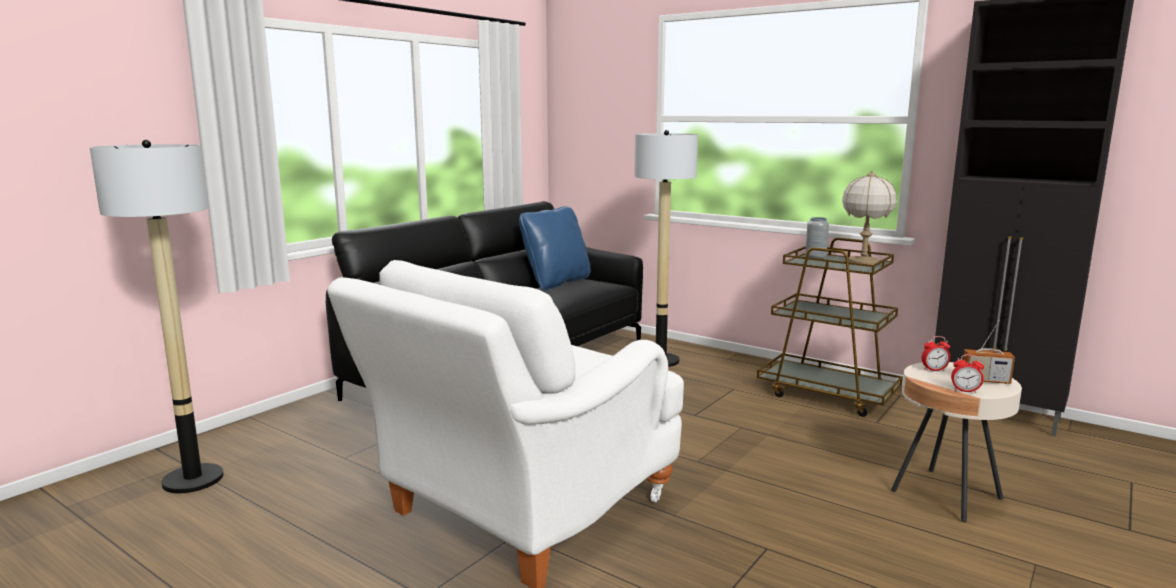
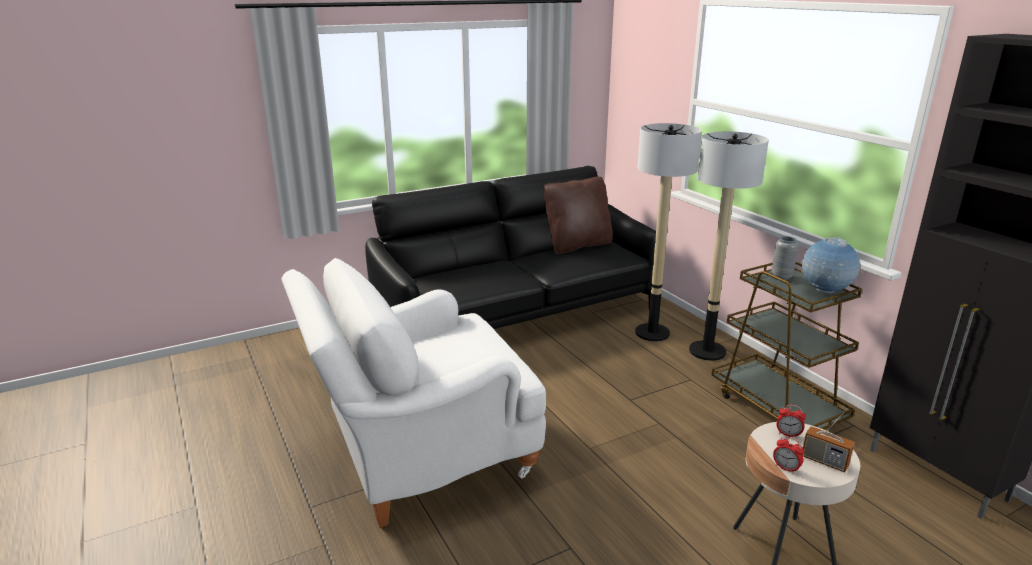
camera: 25 degrees right, 10 degrees up
floor lamp [90,140,224,493] -> floor lamp moved to [689,131,769,361]
blue pillow [519,206,591,290] -> brown pillow [543,176,613,254]
table lamp [842,171,897,265] -> globe [802,237,860,293]

